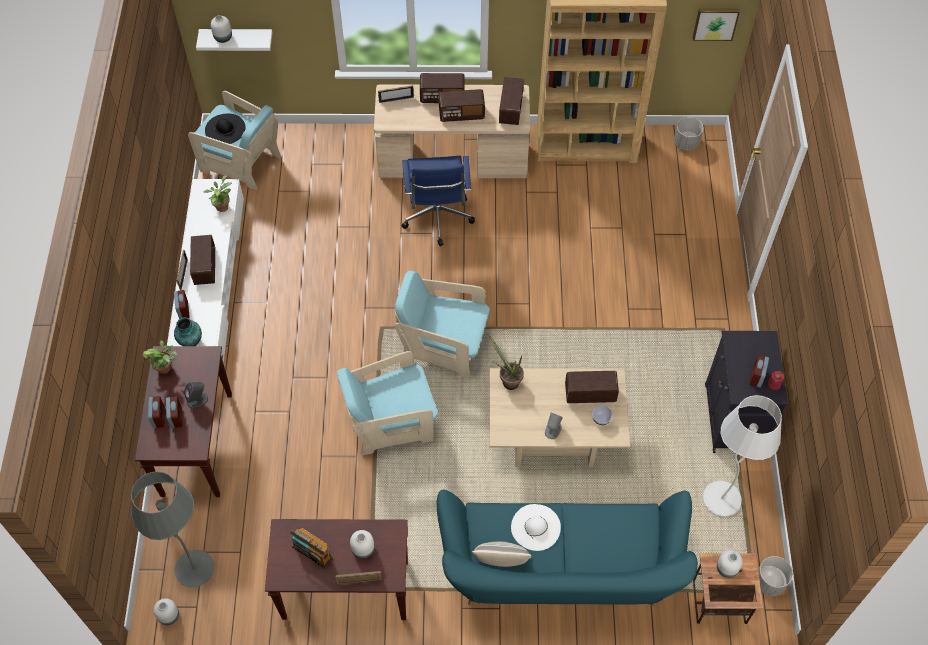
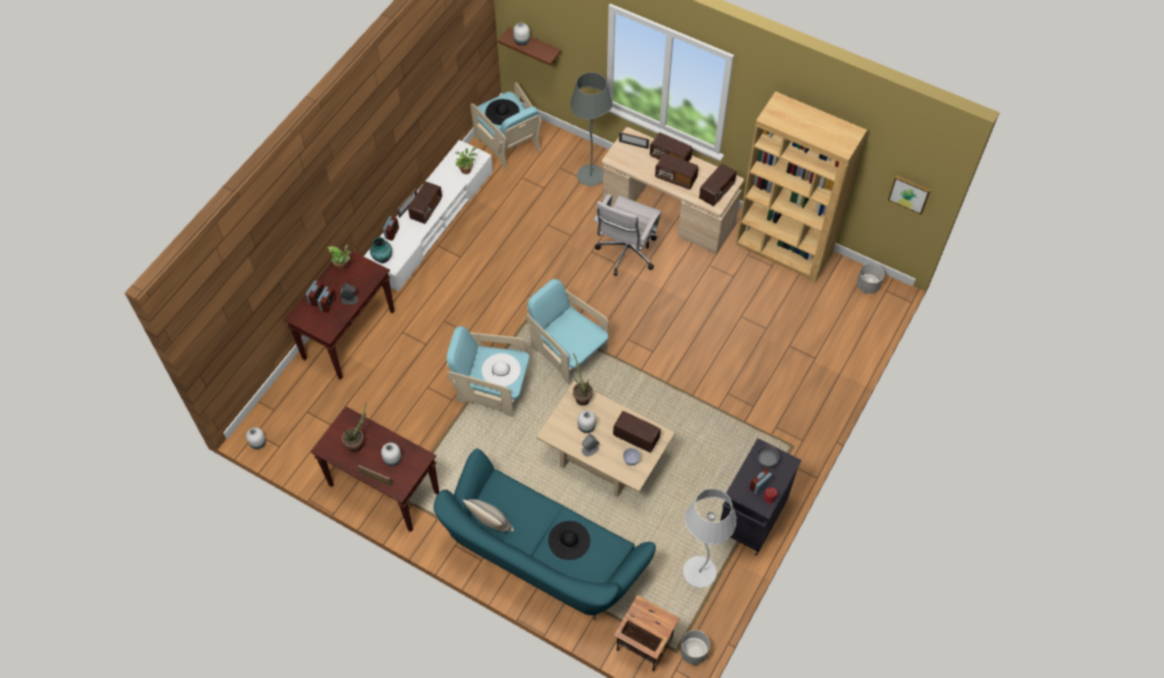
camera: 30 degrees right, 0 degrees up
grey floor lamp [131,471,214,588] -> grey floor lamp moved to [570,72,613,186]
white shelf [196,29,273,51] -> brown shelf [498,27,561,66]
radio [290,528,333,569] -> potted plant [342,403,366,452]
blue office chair [402,156,475,246] -> white office chair [594,194,661,276]
white hat [511,504,561,551] -> white hat moved to [482,353,521,386]
white vase [717,550,743,578] -> white vase moved to [578,410,596,433]
none -> black hat [548,521,590,560]
none -> grey bowl [757,446,780,468]

